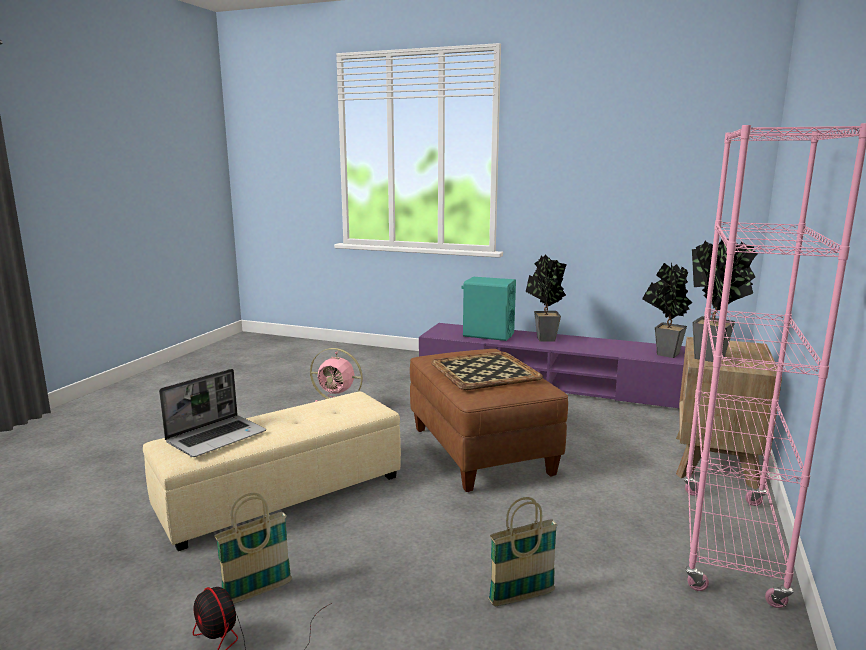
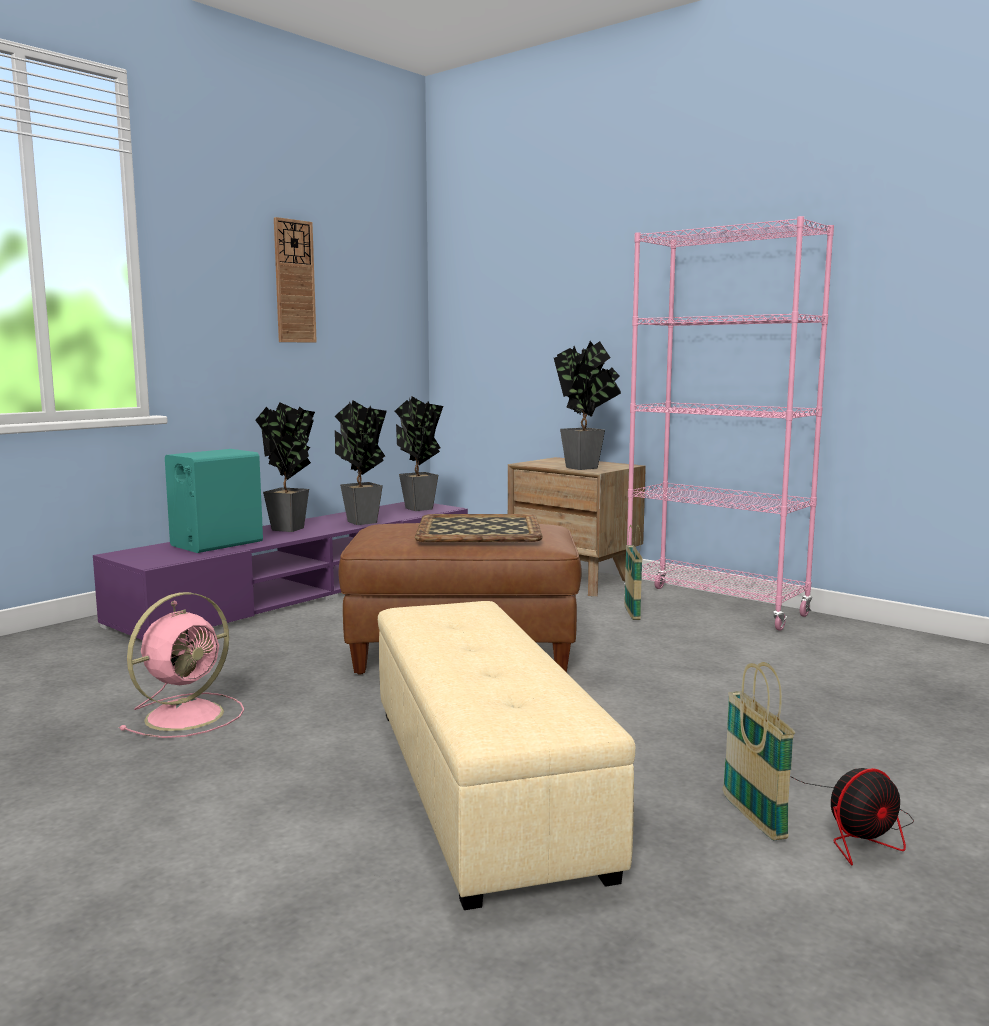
camera: 70 degrees left, 5 degrees down
laptop [159,369,266,457] -> none
basket [488,497,558,606] -> basket moved to [624,525,643,620]
none -> wall clock [274,217,317,343]
none -> potted plant [335,401,387,525]

